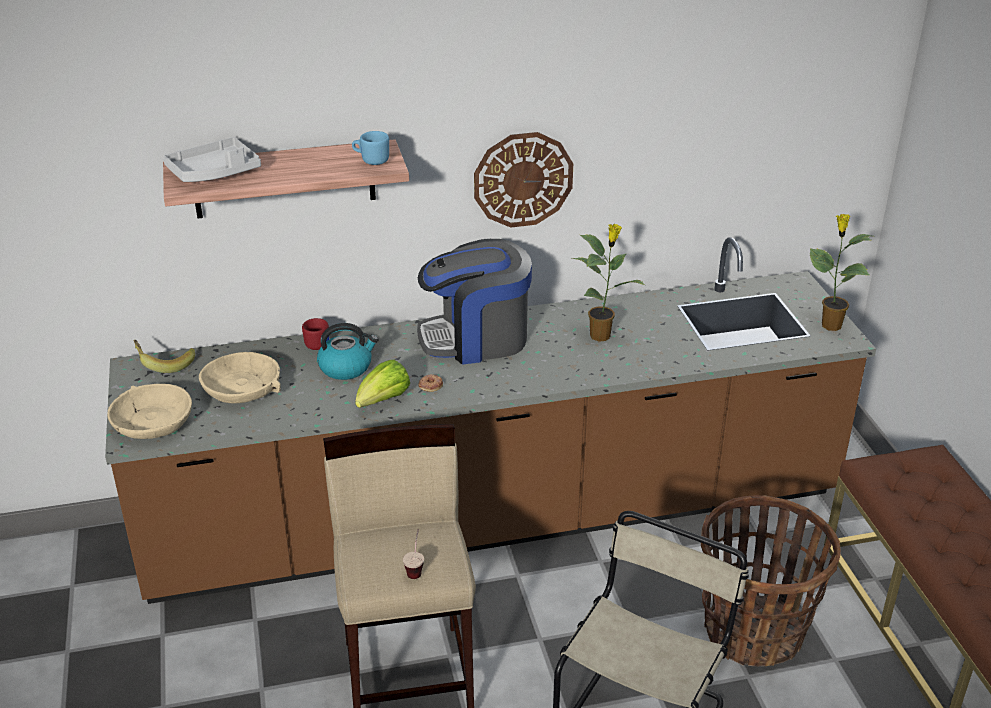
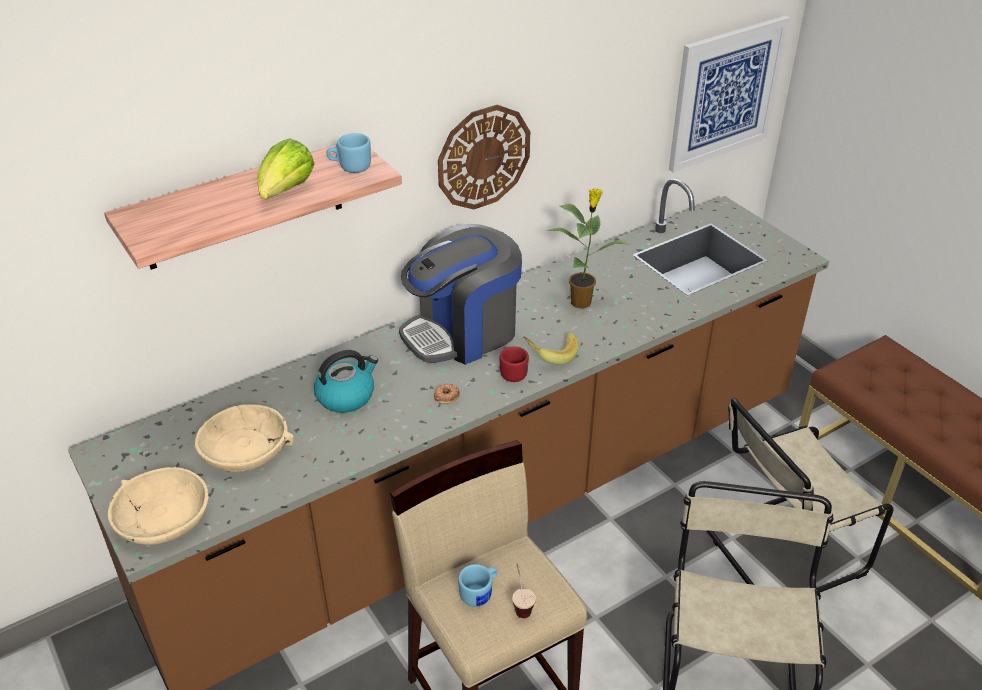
camera: 20 degrees left, 5 degrees up
banana [133,340,195,373] -> banana moved to [523,332,579,364]
grey tray [163,137,261,182] -> none
red mug [302,318,329,350] -> red mug moved to [499,346,529,382]
lettuce [355,360,410,408] -> lettuce moved to [258,138,314,199]
basket [701,495,841,666] -> beige chair [706,398,894,592]
potted plant [809,214,871,331] -> none
none -> blue mug [458,564,498,607]
none -> picture [669,16,790,172]

